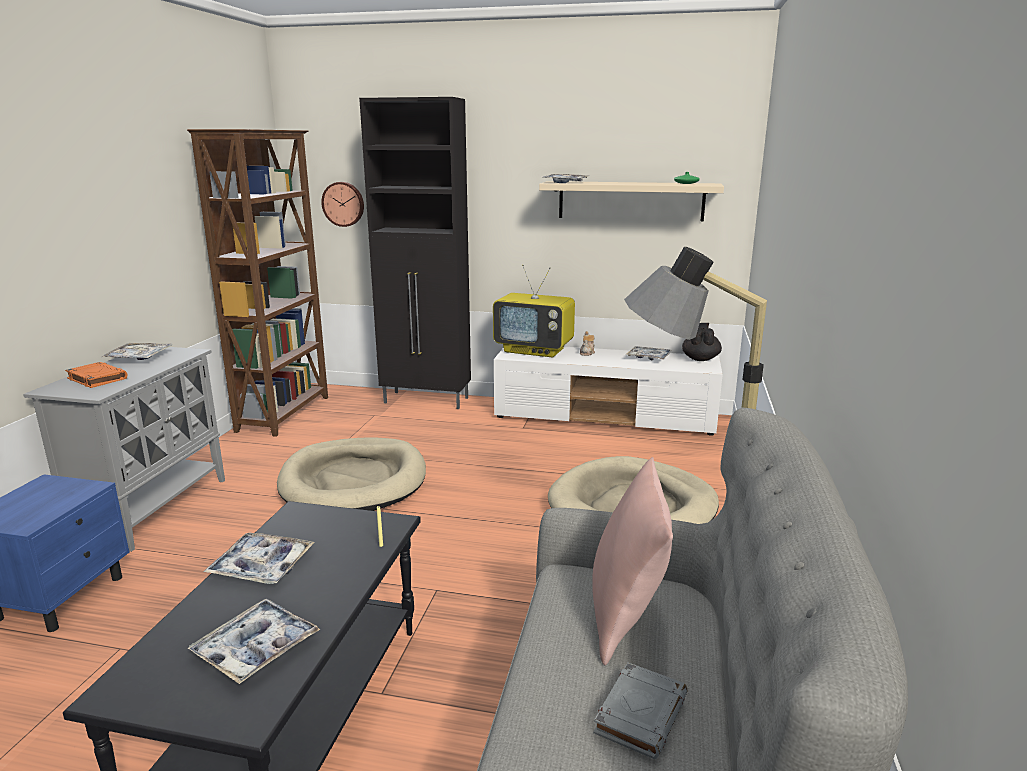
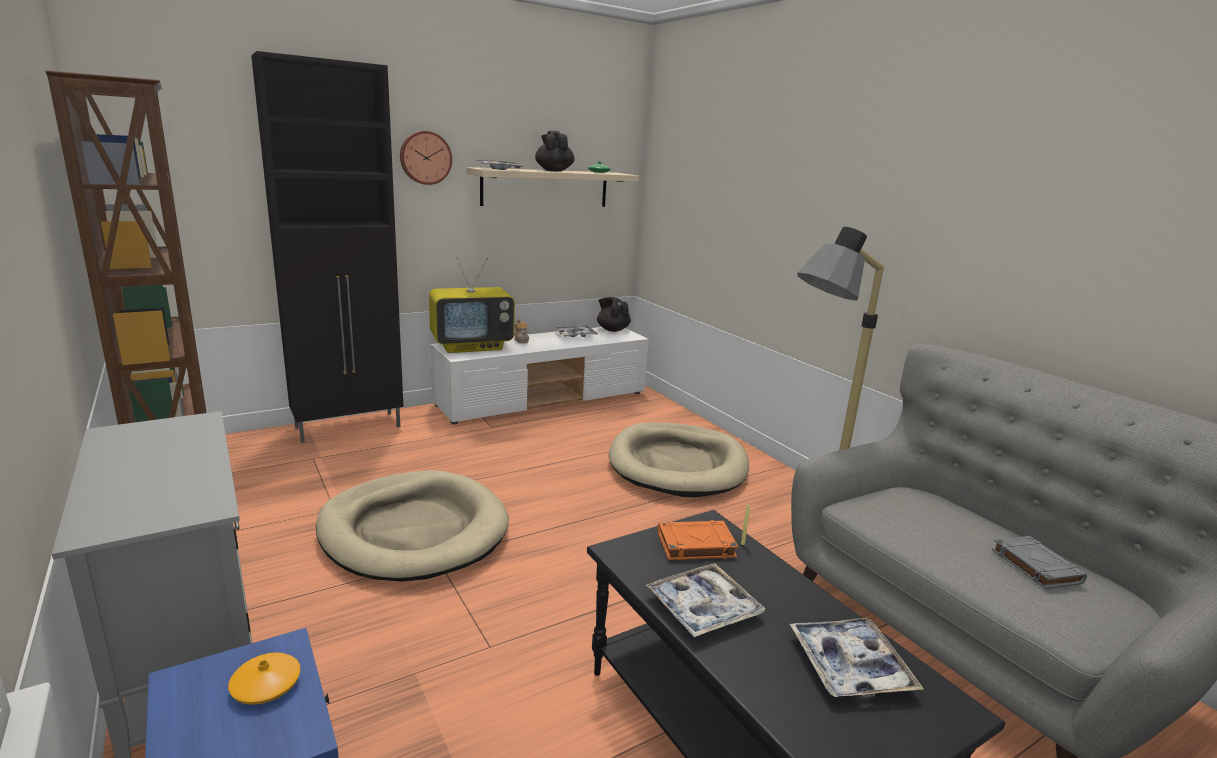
camera: 45 degrees left, 0 degrees up
orange book [65,362,127,388] -> orange book moved to [658,520,738,560]
tray [102,343,173,360] -> none
wall clock [321,182,364,227] -> wall clock moved to [400,131,452,185]
pink pillow [592,457,673,665] -> none
none -> orange vase [228,652,300,705]
none -> black teapot [535,131,575,171]

